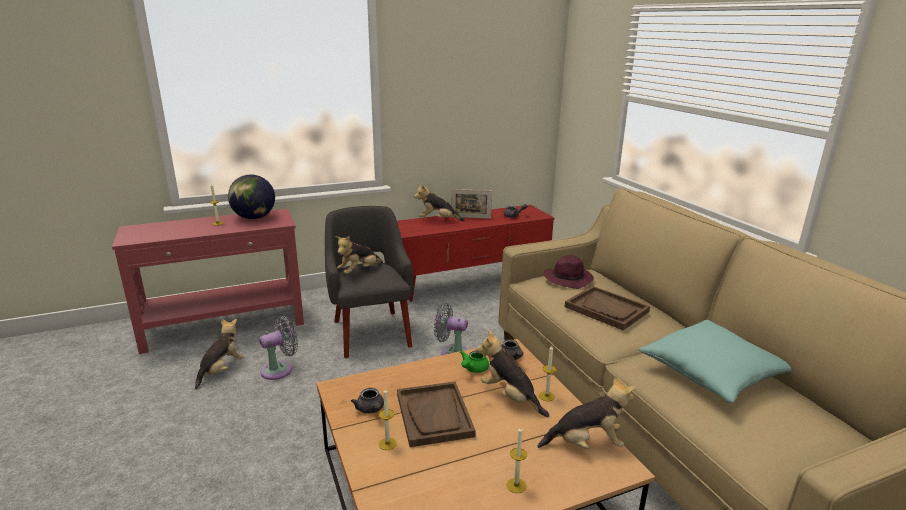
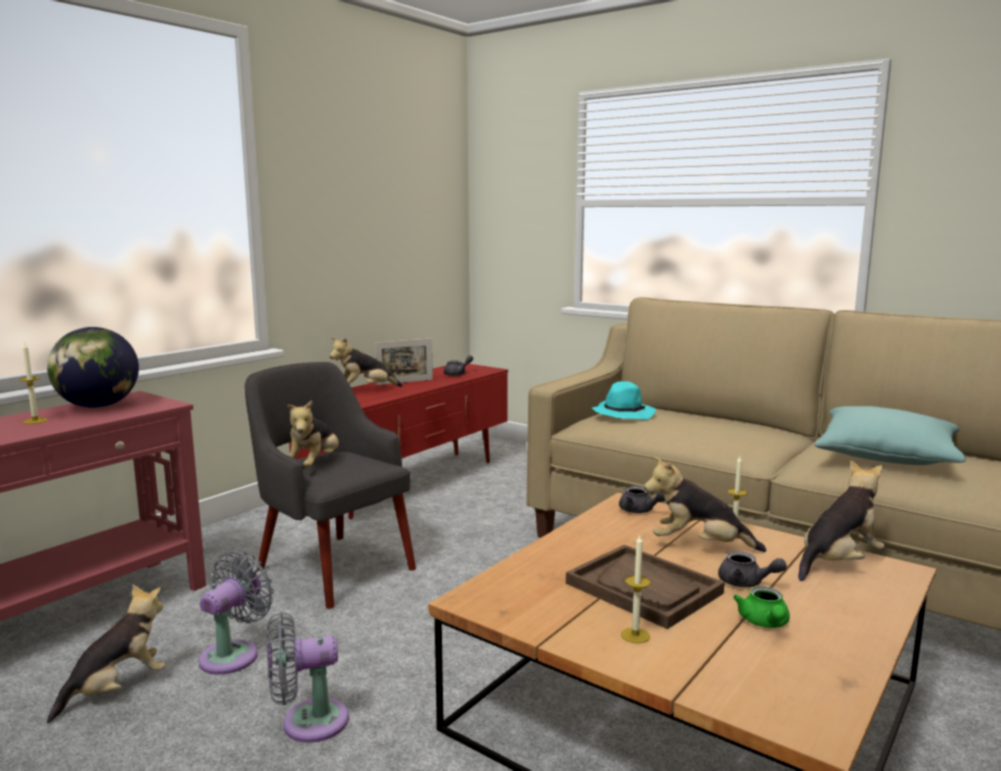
camera: 30 degrees left, 10 degrees down
plush toy [195,319,244,389] -> plush toy turned 45 degrees clockwise [47,585,166,723]
grey teapot [351,388,384,414] -> grey teapot moved to [718,551,787,587]
grey fan [434,303,468,355] -> grey fan moved to [267,612,349,743]
green teapot [460,350,489,373] -> green teapot moved to [733,586,790,628]
candle [507,426,527,493] -> none
purple hat [544,255,594,289] -> turquoise hat [592,381,656,420]
brown tray [564,286,650,330] -> none

